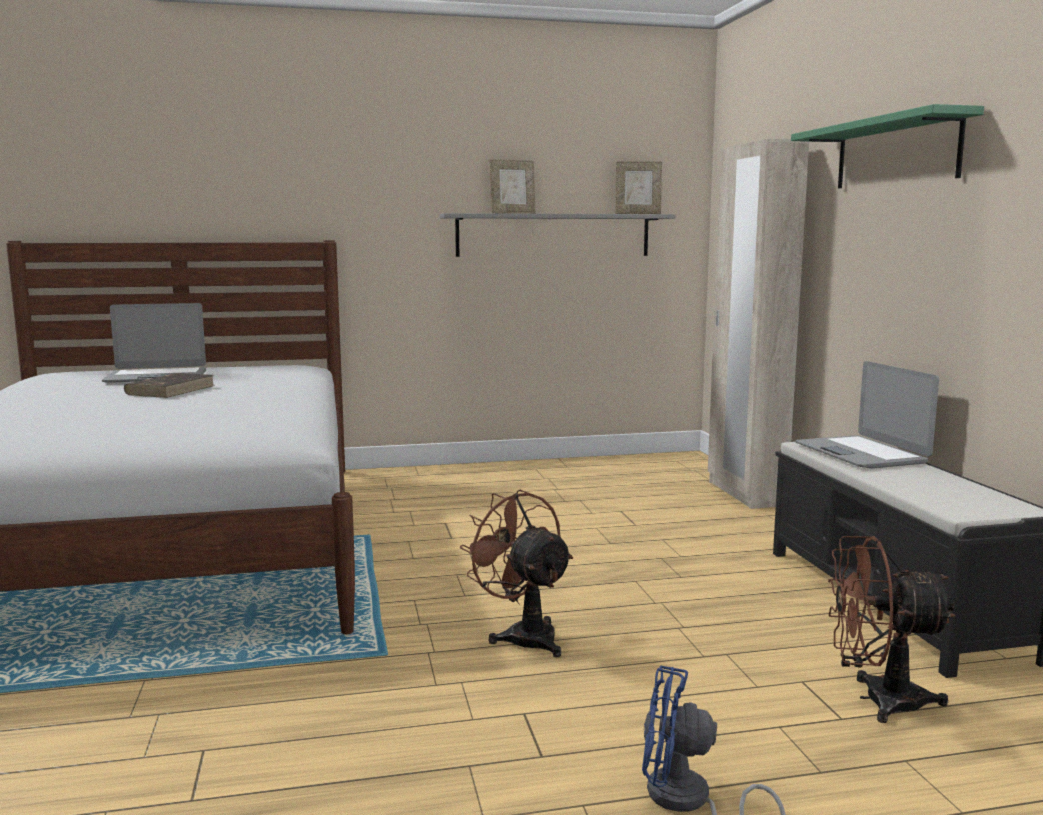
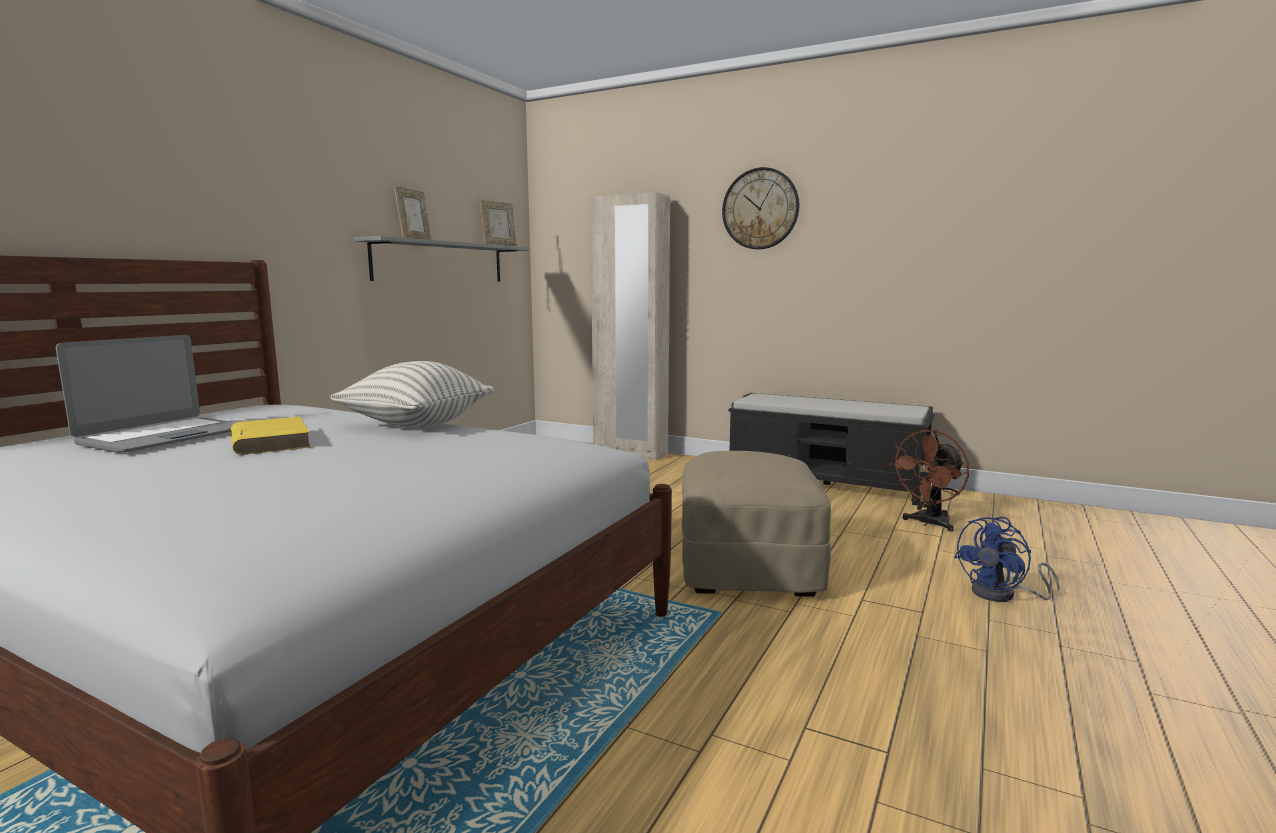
camera: 50 degrees left, 0 degrees up
brown book [124,373,215,398] -> yellow book [231,417,311,455]
brown fan [460,489,573,657] -> beige ottoman [682,451,831,597]
green shelf [791,104,984,188] -> wall clock [722,167,800,249]
laptop [795,361,939,468] -> none
none -> pillow [330,361,494,428]

